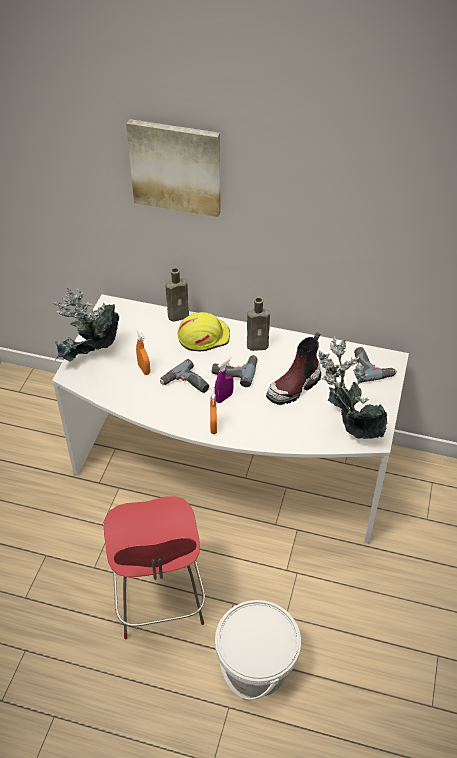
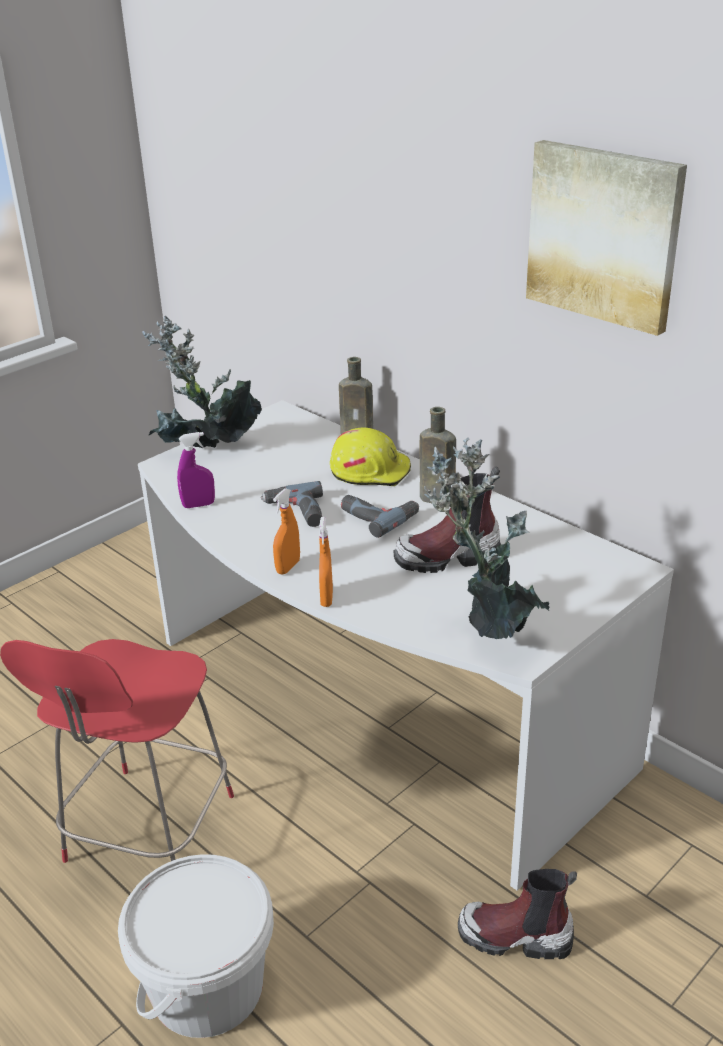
camera: 30 degrees right, 15 degrees down
picture [126,119,221,217] -> picture moved to [526,140,687,336]
orange spray bottle [136,330,150,375] -> orange spray bottle moved to [319,517,333,607]
purple spray bottle [215,357,234,403] -> purple spray bottle moved to [177,432,215,508]
power drill [354,347,397,383] -> none
none -> boot [458,869,577,959]

